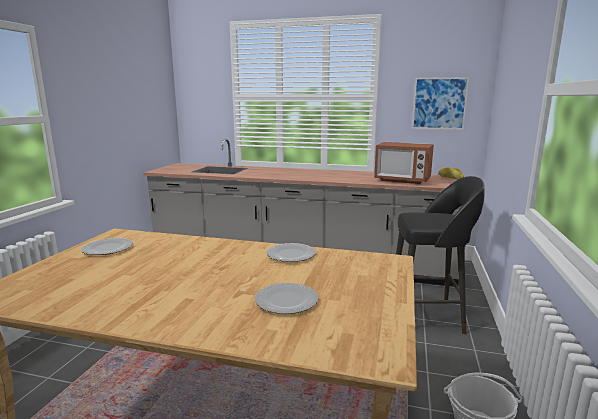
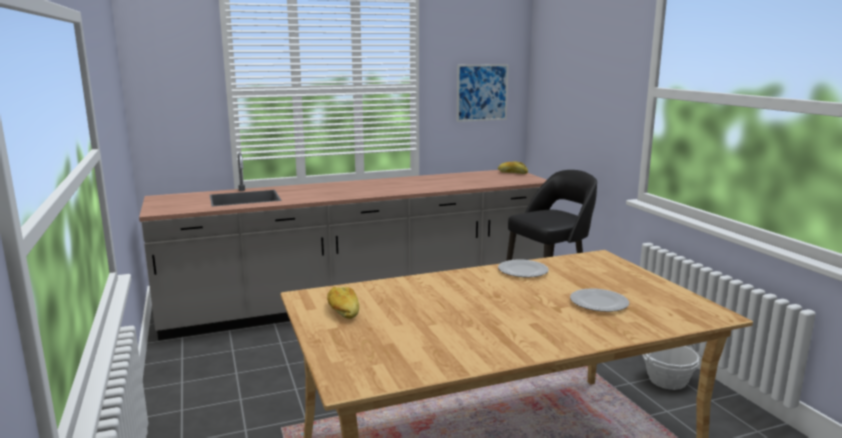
camera: 35 degrees left, 0 degrees up
plate [81,238,133,255] -> bread [327,287,359,319]
microwave [374,142,434,184] -> none

